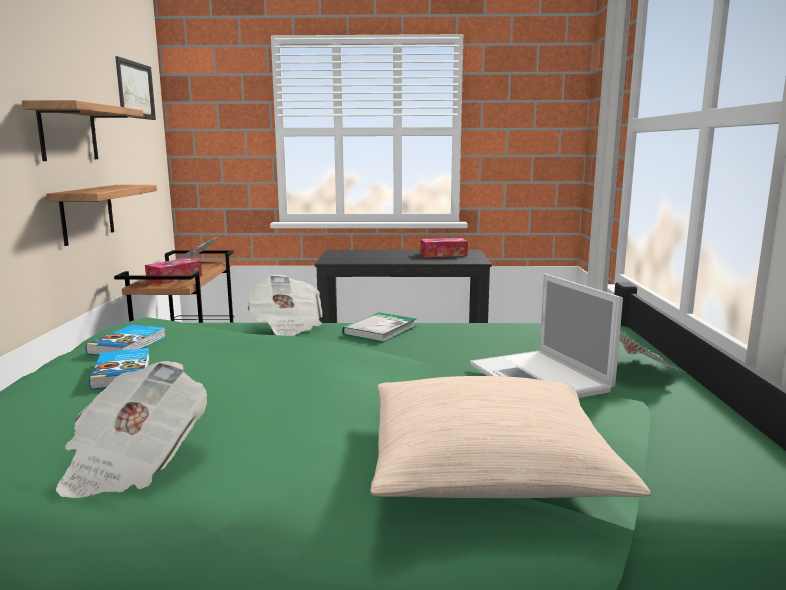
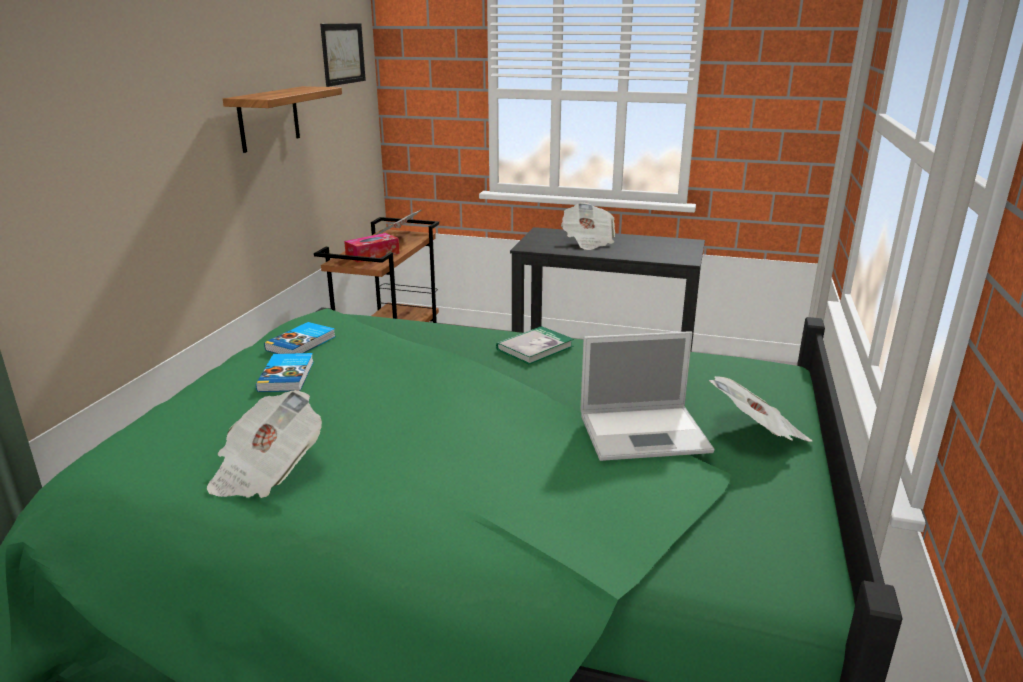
camera: 15 degrees right, 10 degrees up
shelf [46,185,157,246] -> none
newspaper [247,275,322,336] -> newspaper moved to [561,203,615,250]
beige pillow [370,376,651,498] -> none
tissue box [421,238,468,257] -> none
laptop [470,273,623,398] -> laptop turned 90 degrees counterclockwise [580,331,715,461]

